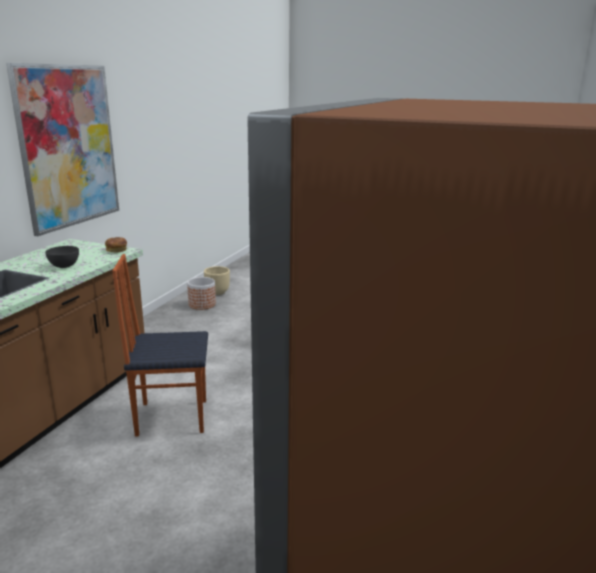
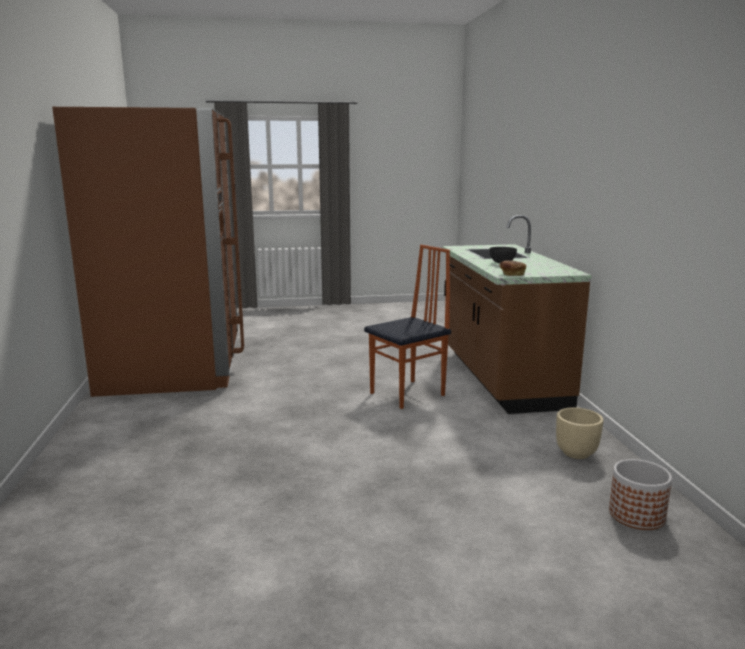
camera: 150 degrees right, 5 degrees down
picture [6,63,119,236] -> none
beige planter [204,266,230,295] -> beige planter moved to [556,407,603,459]

